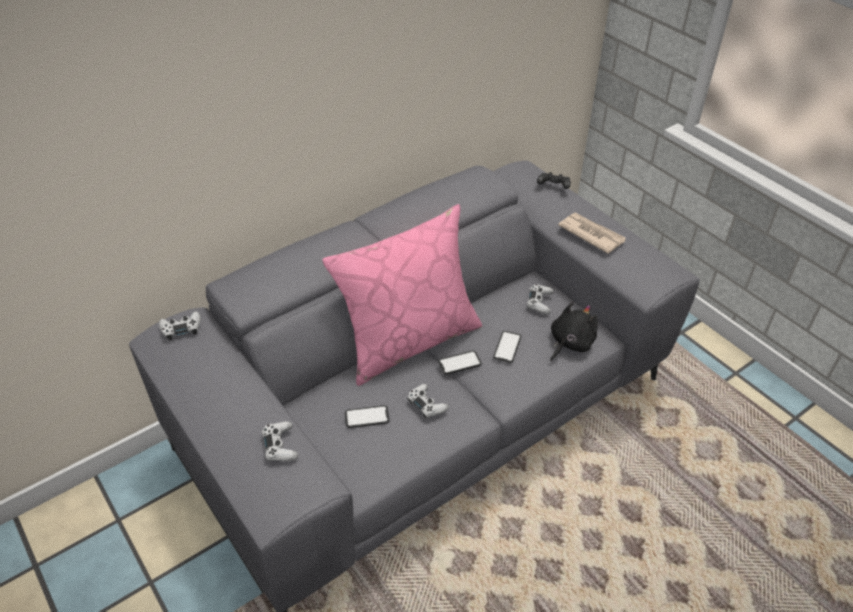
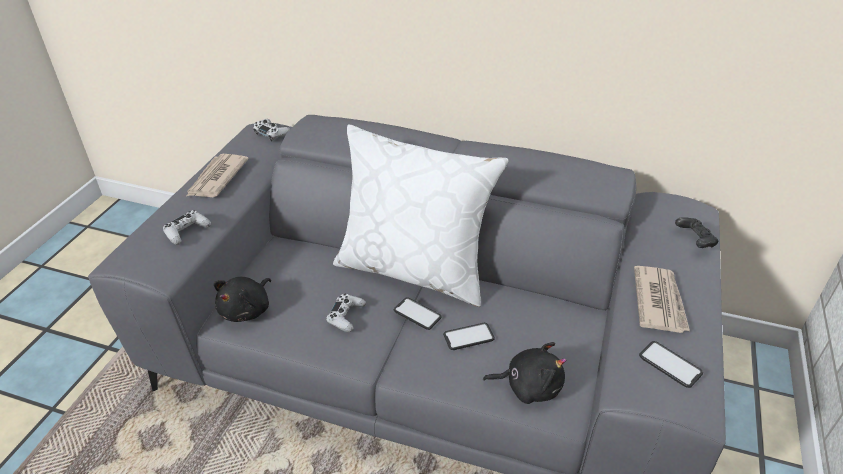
camera: 55 degrees right, 5 degrees down
pink pillow [322,204,482,386] -> white pillow [333,125,509,307]
phone [345,405,390,428] -> phone moved to [639,341,703,388]
white game controller [527,284,554,314] -> none
none -> newspaper [187,154,249,197]
none -> black plush toy [214,277,271,322]

